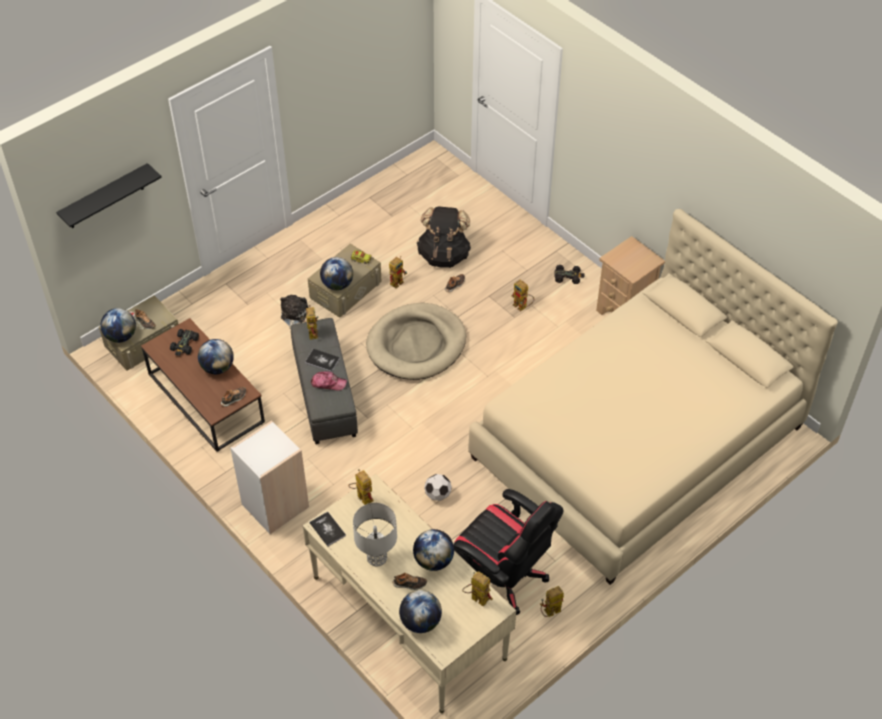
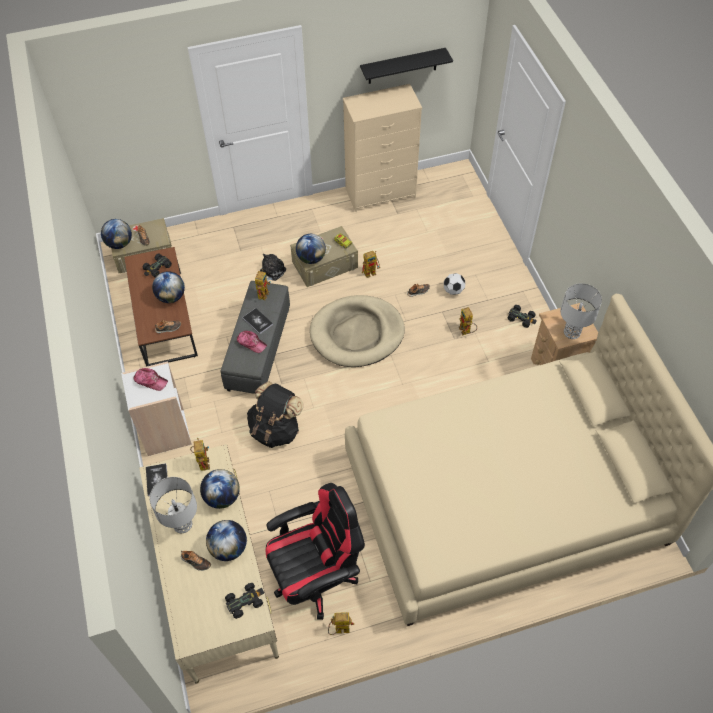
camera: 25 degrees right, 5 degrees up
black shelf [56,163,162,228] -> black shelf moved to [360,48,453,84]
globe [399,590,442,633] -> globe moved to [200,469,240,509]
black backpack [417,206,471,268] -> black backpack moved to [247,381,303,448]
football [424,474,452,501] -> football moved to [444,273,465,295]
black office chair [454,489,564,615] -> black office chair turned 90 degrees counterclockwise [266,483,365,620]
toy robot [462,571,493,607] -> black toy car [225,583,264,619]
none -> cap [134,368,168,391]
none -> beige dresser [343,84,422,212]
none -> white table lamp [560,283,602,339]

